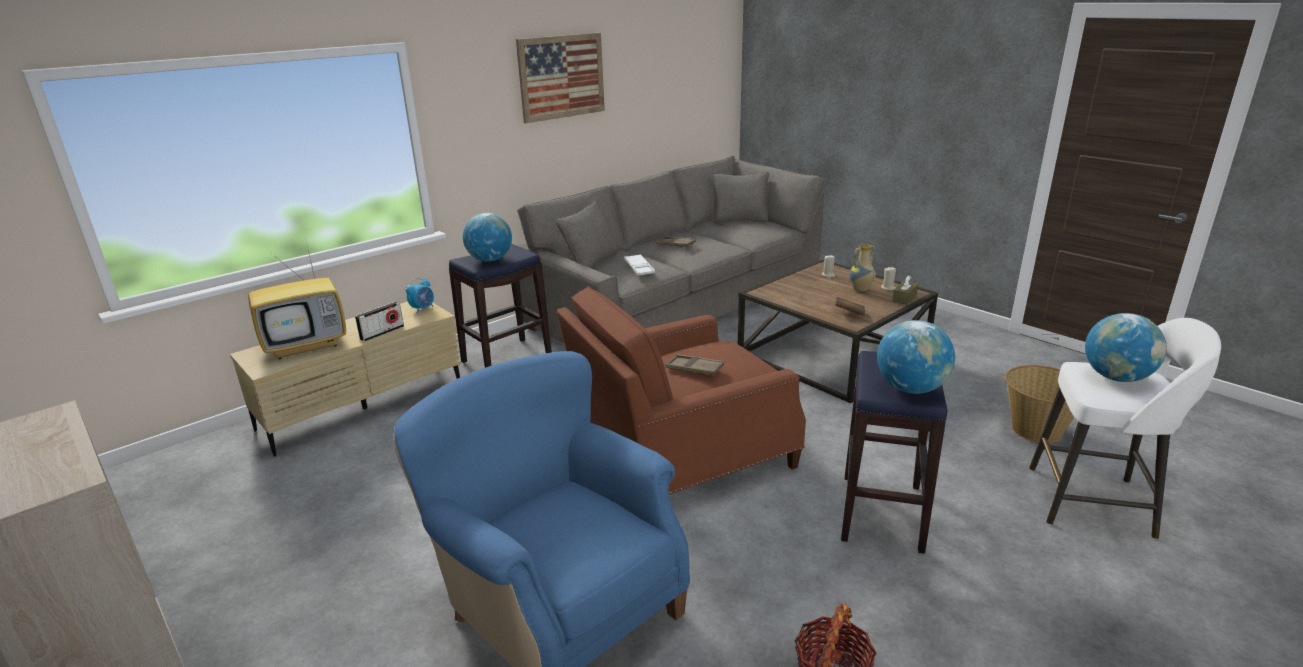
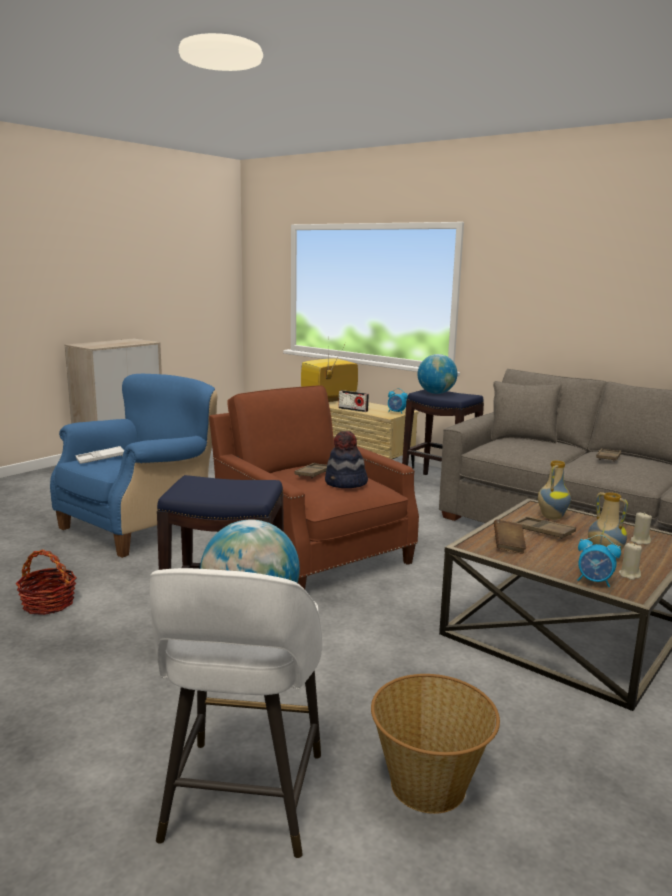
camera: 80 degrees right, 10 degrees down
television [248,238,346,359] -> television turned 90 degrees clockwise [301,341,358,402]
picture [516,33,605,123] -> none
white tray [624,254,655,275] -> white tray moved to [76,446,124,464]
globe [877,320,955,394] -> none
brown tissue box [892,276,918,305] -> alarm clock [577,535,621,587]
none -> hat [325,431,368,488]
none -> brown tray [513,517,576,539]
none -> vase [538,460,571,520]

